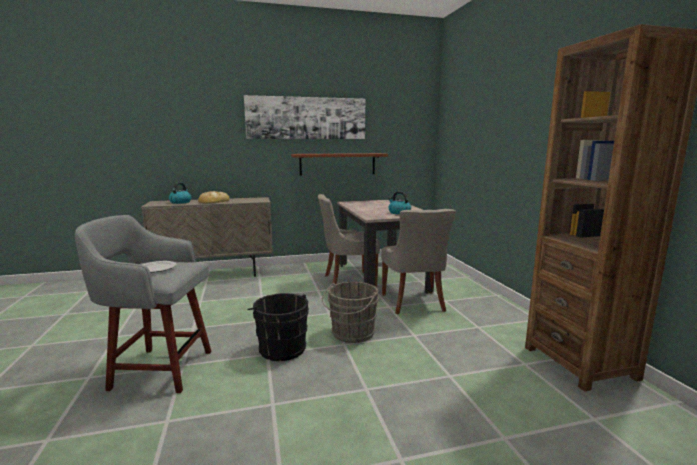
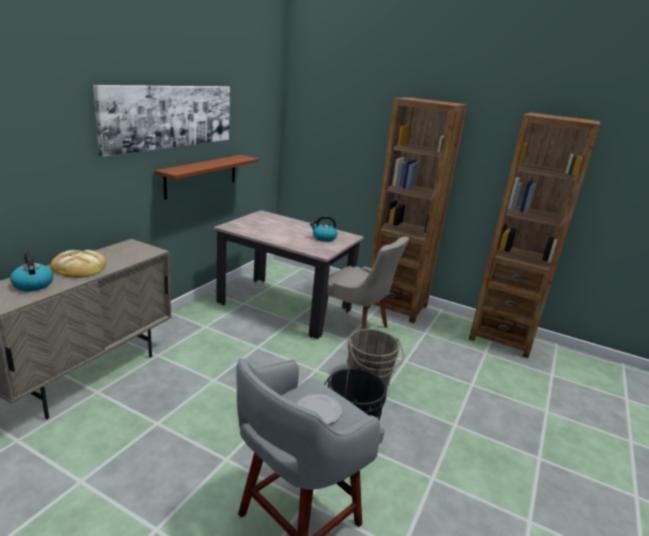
camera: 50 degrees left, 10 degrees up
grey chair [318,194,380,288] -> none
none -> brown bookcase [368,97,467,323]

